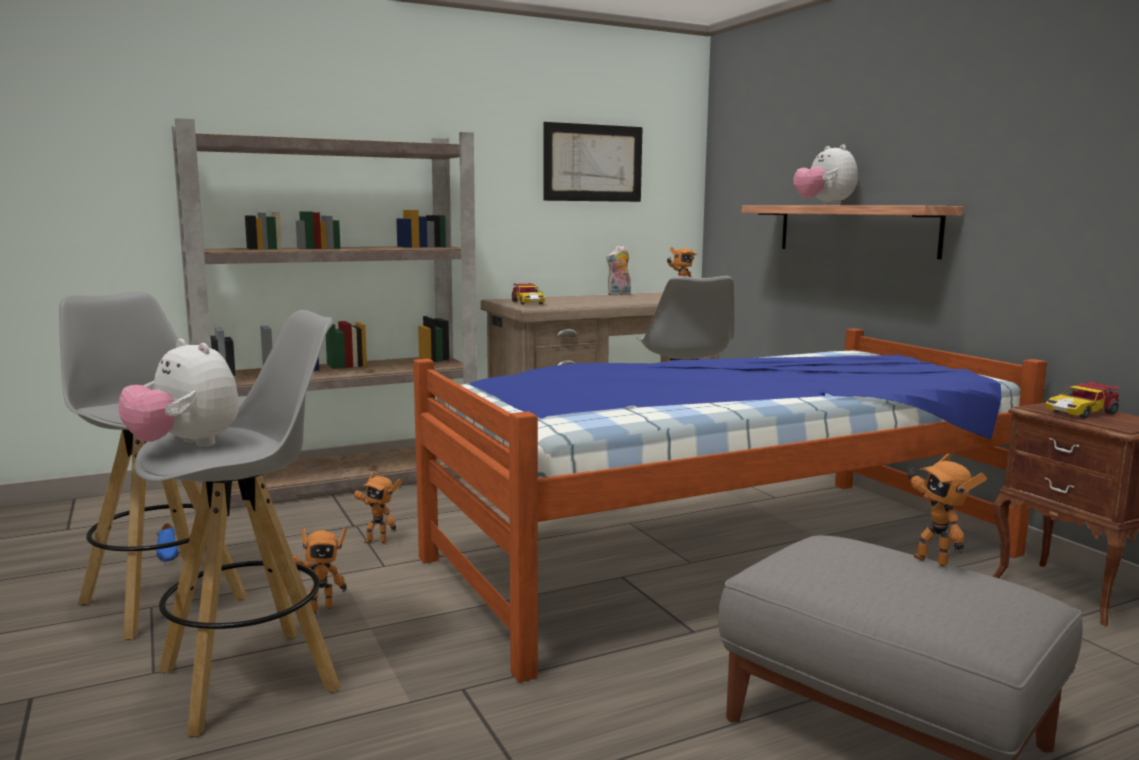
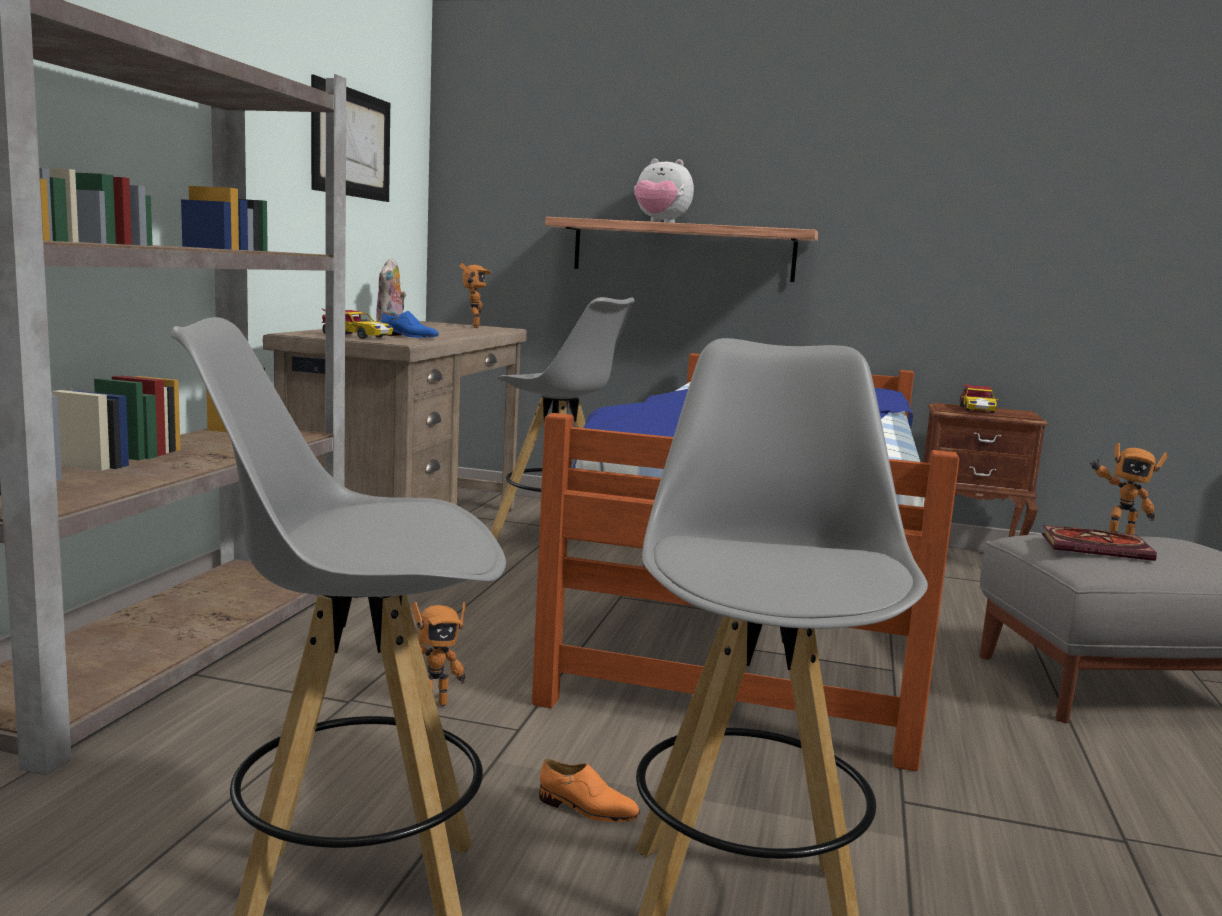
camera: 50 degrees left, 0 degrees up
plush toy [119,339,239,447] -> none
blue shoe [156,523,178,562] -> blue shoe moved to [381,311,439,338]
toy robot [292,528,347,614] -> orange shoe [539,759,640,822]
none -> book [1042,525,1157,561]

